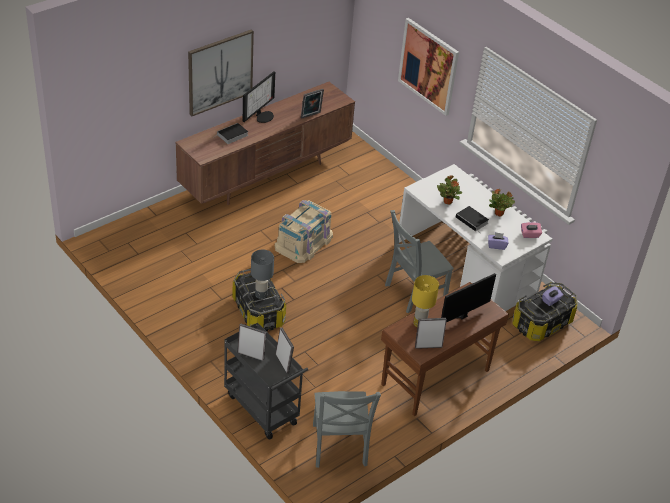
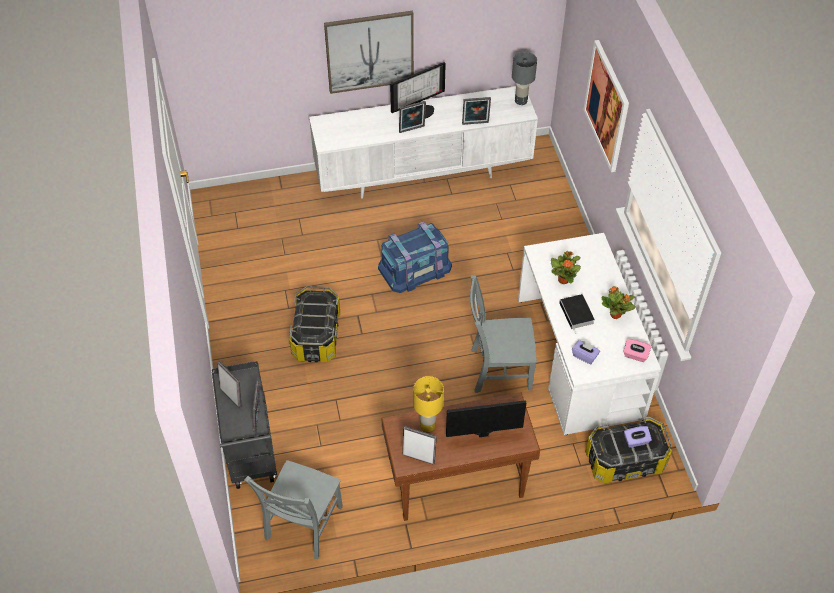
camera: 30 degrees right, 10 degrees up
brown cabinet [175,82,355,205] -> white cabinet [309,86,538,199]
book [215,123,248,144] -> none
grey table lamp [251,249,274,299] -> grey table lamp moved to [512,52,537,105]
beige storage box [275,200,333,263] -> blue storage box [378,221,452,293]
none -> picture frame [399,101,426,133]

